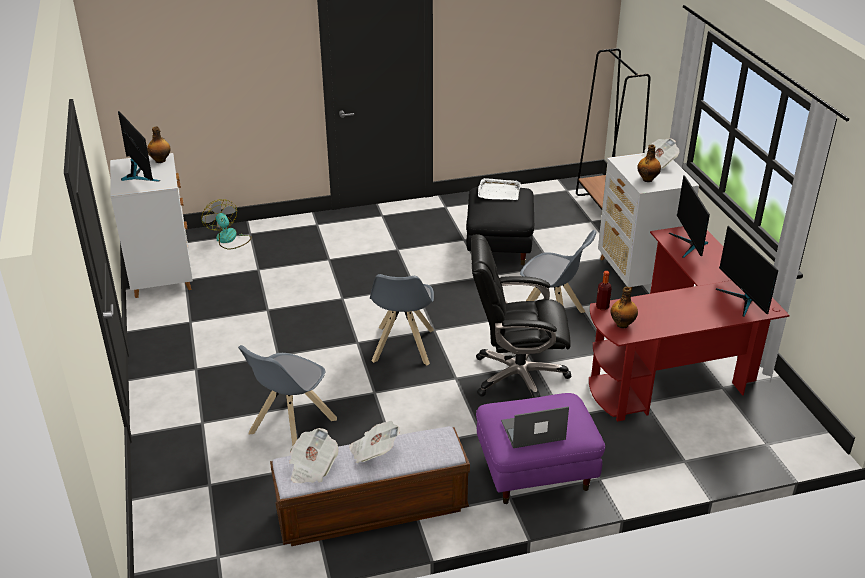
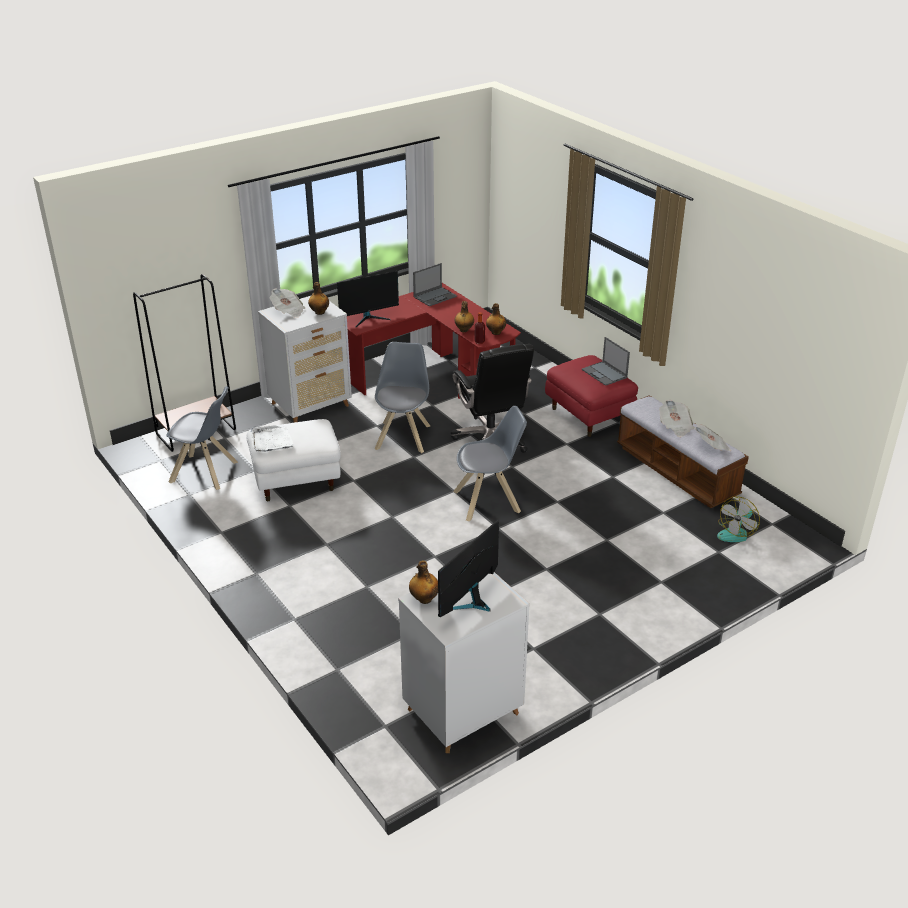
camera: 110 degrees left, 0 degrees up
fan [201,199,252,250] -> fan moved to [717,496,760,542]
grey chair [238,345,337,446] -> grey chair moved to [166,386,238,490]
black ottoman [466,187,534,265] -> white ottoman [246,419,340,502]
purple ottoman [476,393,605,504] -> red ottoman [545,355,638,437]
monitor [715,226,778,317] -> laptop [413,263,457,306]
none -> bottle [455,301,474,332]

